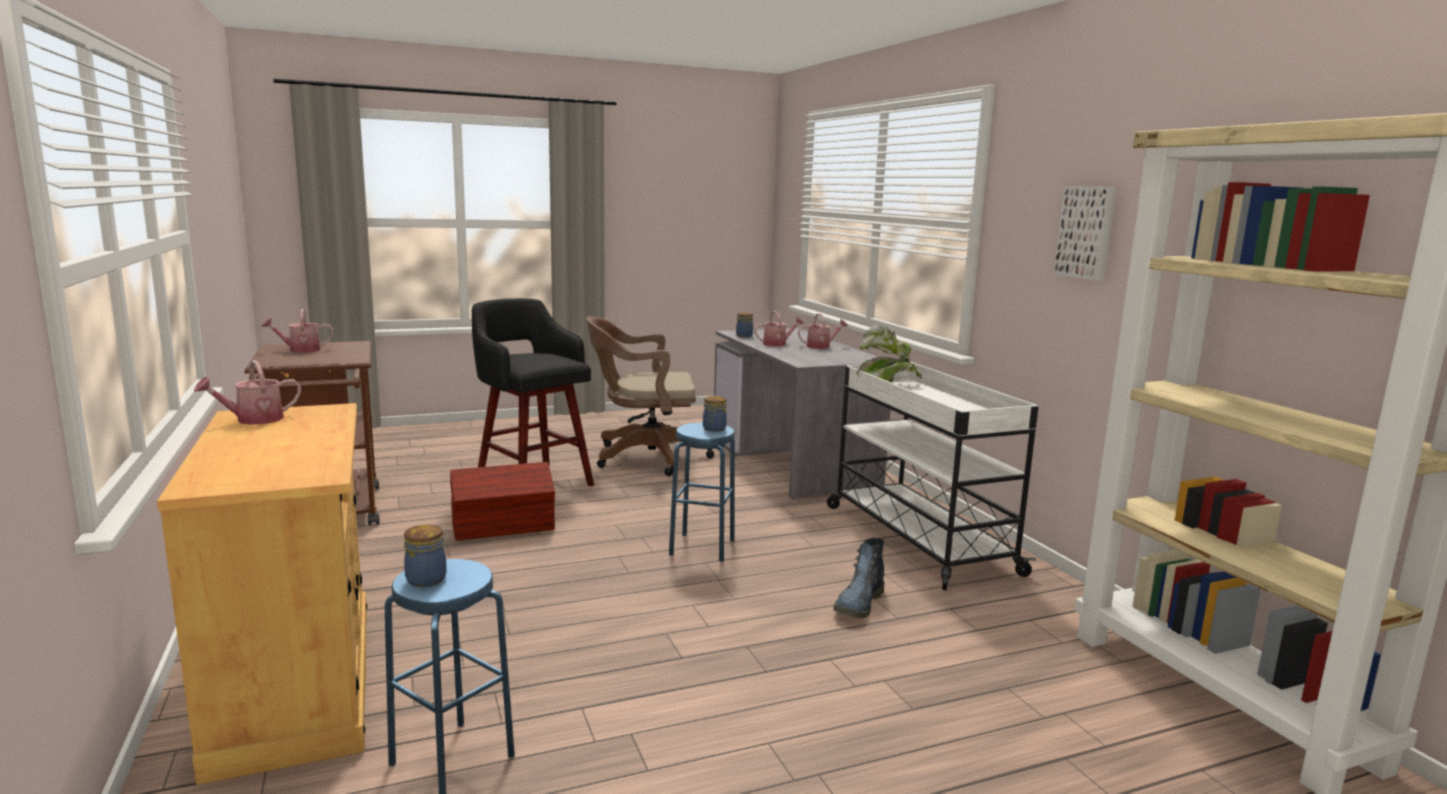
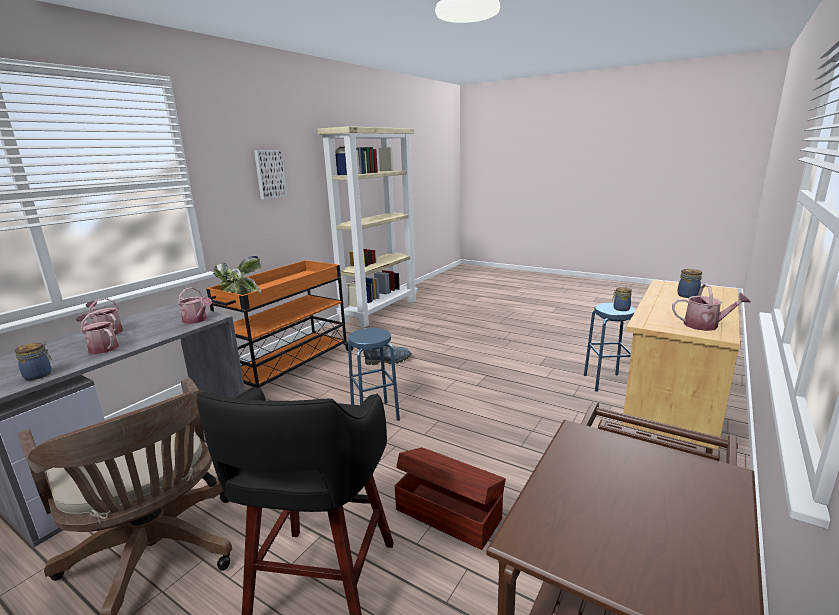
camera: 125 degrees left, 5 degrees up
watering can [261,309,334,353] -> watering can moved to [178,287,212,324]
jar [703,396,727,432] -> jar moved to [677,269,702,298]
white cart [827,362,1039,590] -> orange cart [206,260,354,389]

